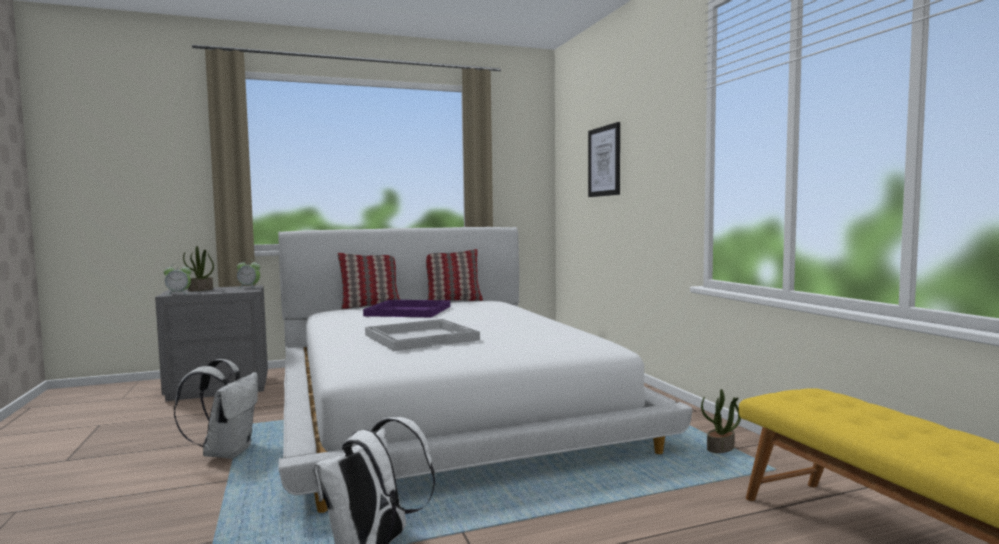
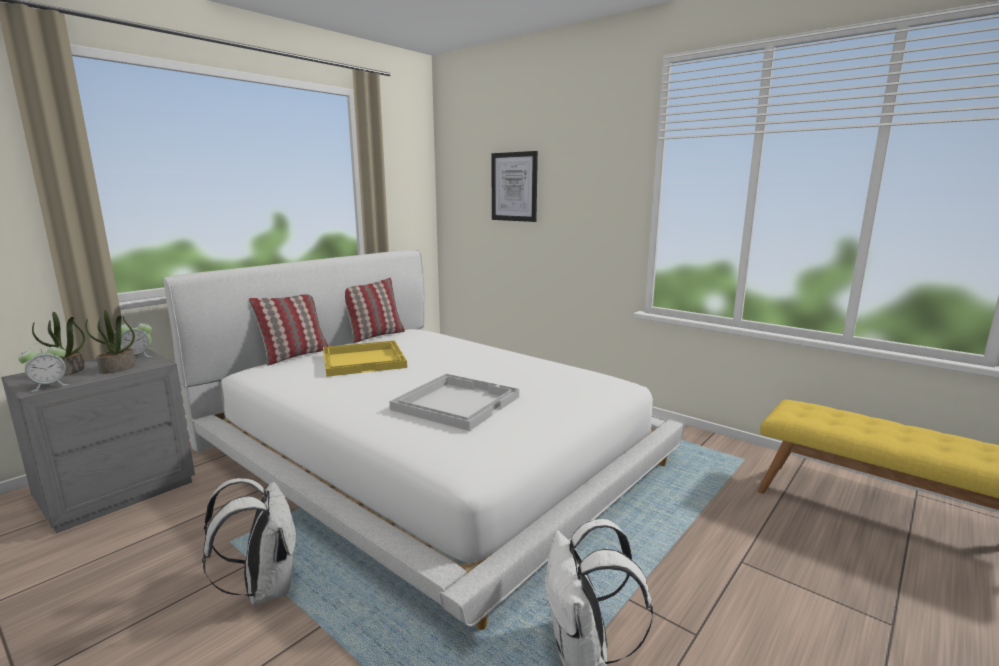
camera: 30 degrees left, 10 degrees up
purple tray [363,300,450,317] -> yellow tray [323,340,407,377]
potted plant [701,389,741,453] -> potted plant moved to [85,310,136,374]

